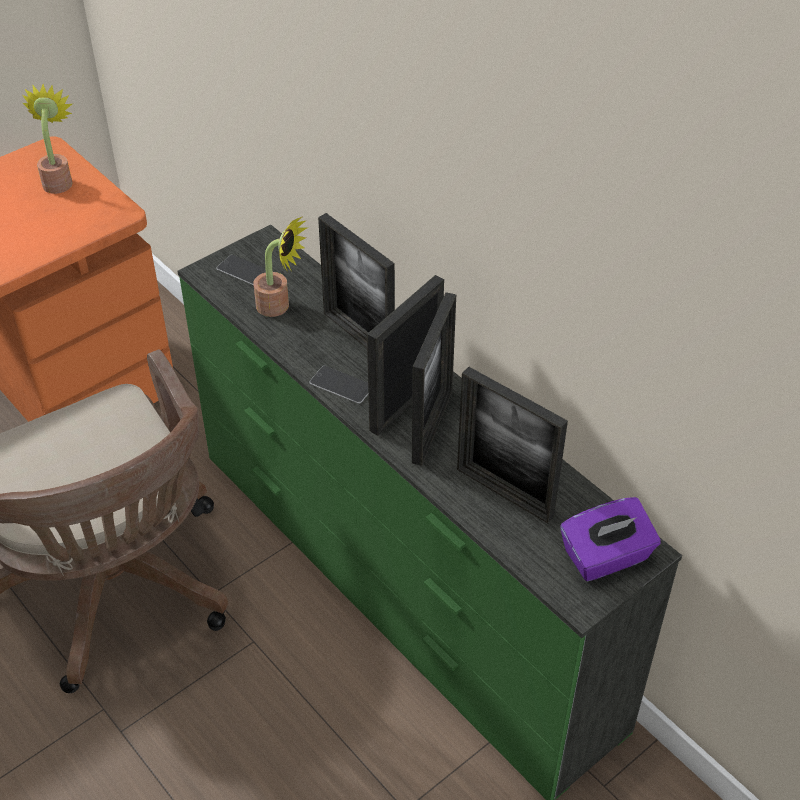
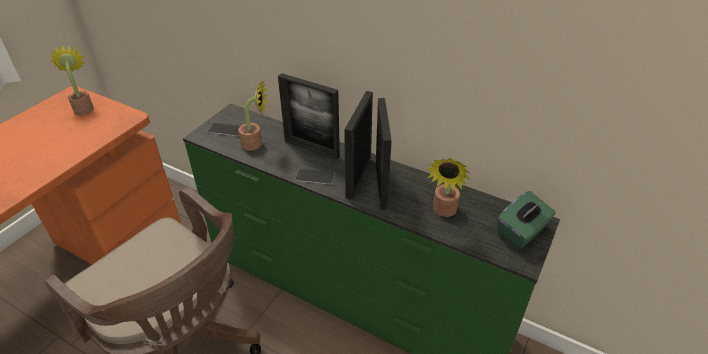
camera: 20 degrees left, 5 degrees down
picture frame [457,367,568,524] -> potted plant [427,158,470,217]
purple tissue box [560,497,661,581] -> green tissue box [497,191,555,249]

